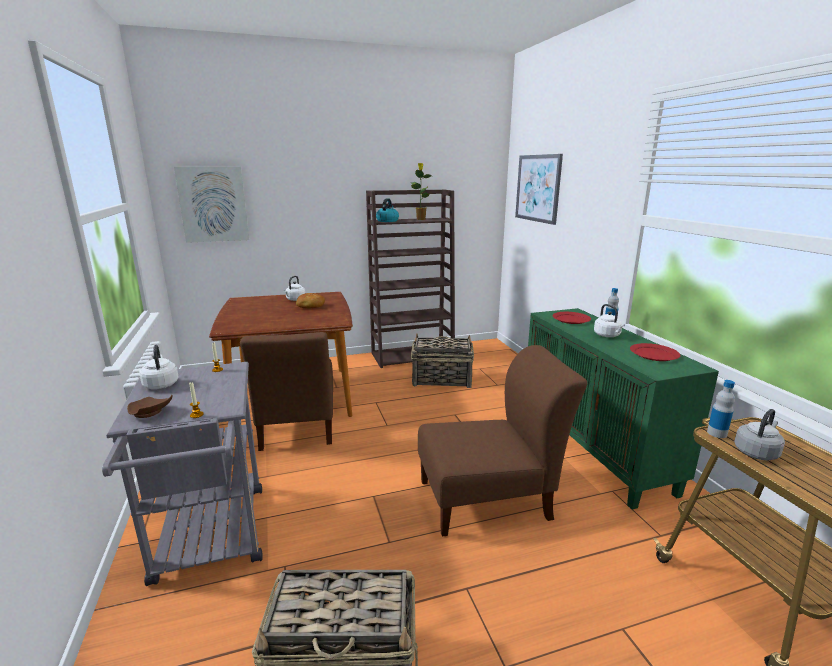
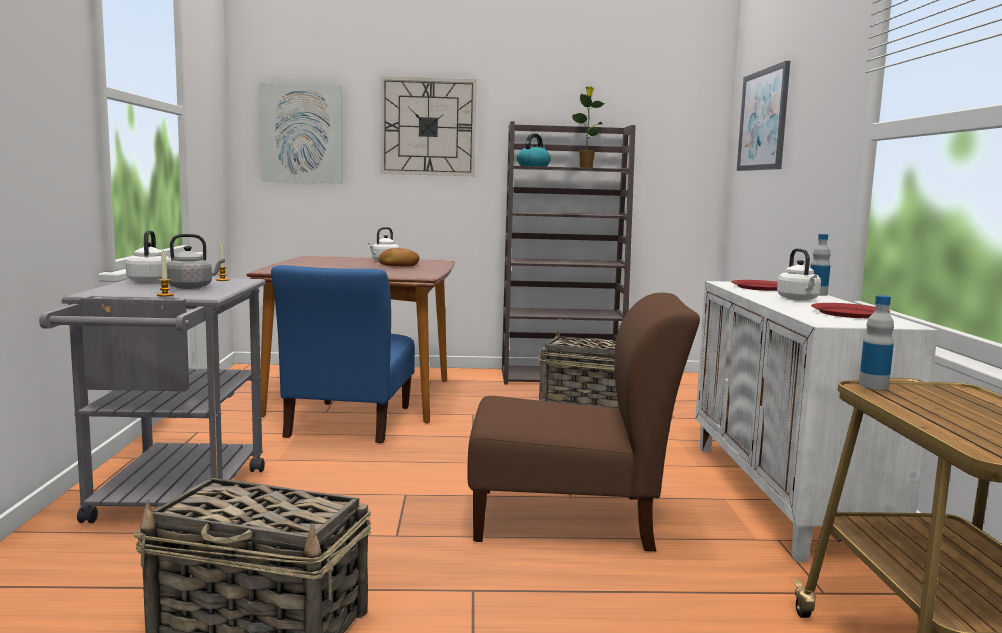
camera: 15 degrees right, 10 degrees down
brown plate [127,395,173,418] -> none
brown chair [240,332,333,451] -> blue chair [271,265,415,443]
green cabinet [528,308,719,510] -> white cabinet [695,281,938,562]
grey kettle [734,409,785,460] -> grey kettle moved to [167,234,225,289]
none -> wall clock [380,76,477,176]

